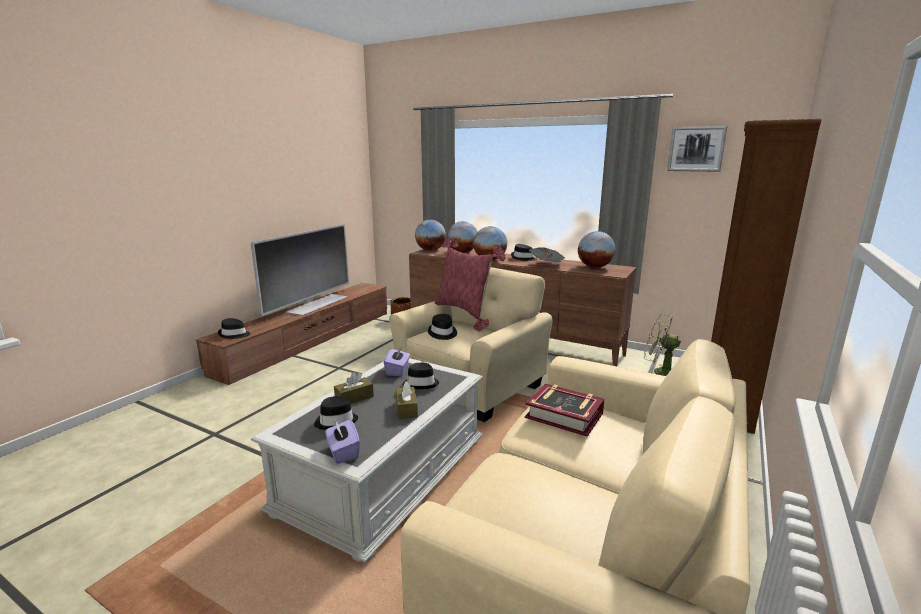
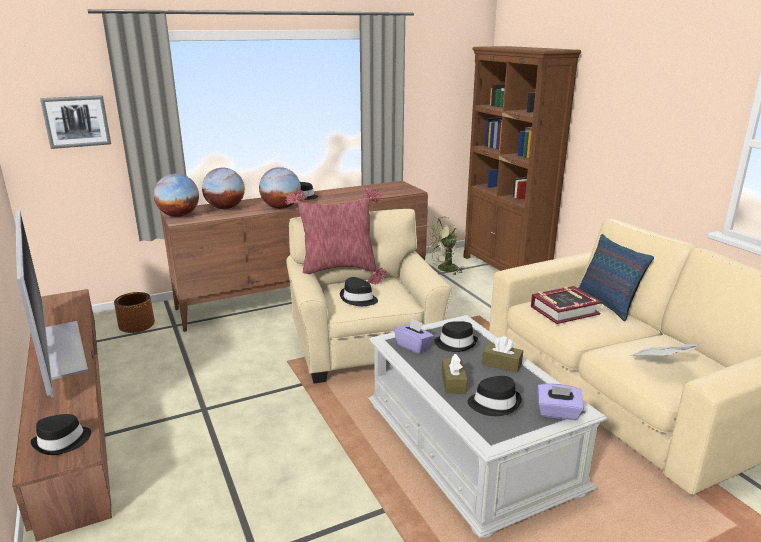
camera: 55 degrees left, 5 degrees up
newspaper [529,247,565,263] -> newspaper moved to [629,344,699,356]
globe [578,231,615,268] -> none
picture [667,126,727,172] -> picture moved to [40,95,111,149]
none -> blue pillow [579,234,654,321]

